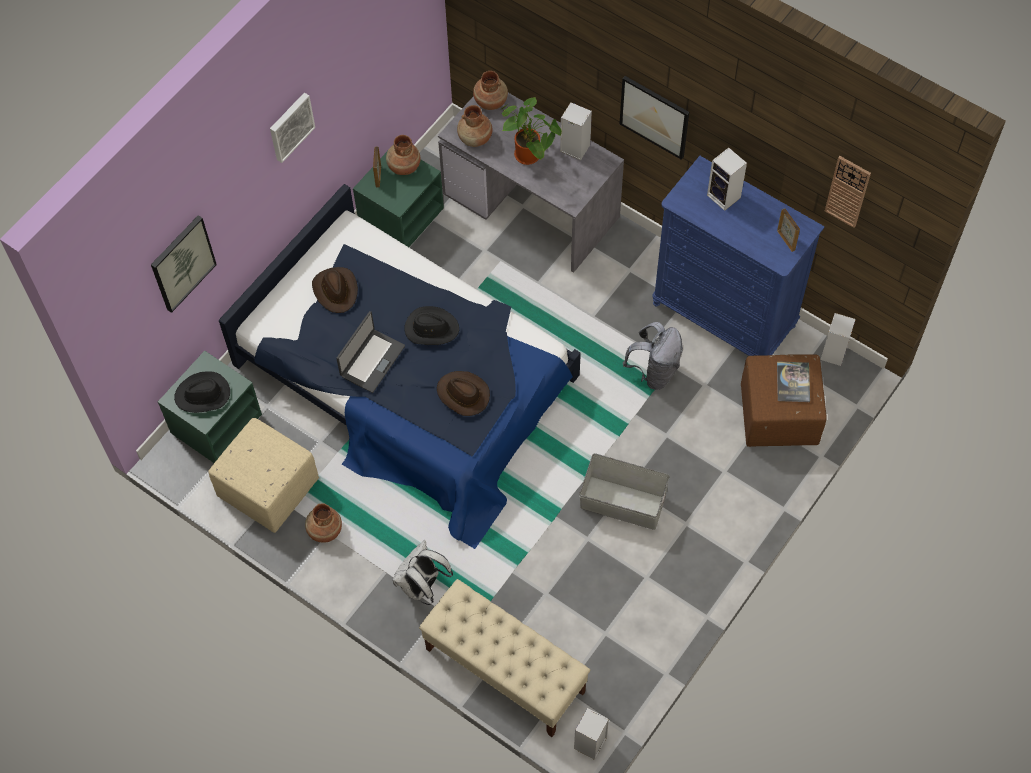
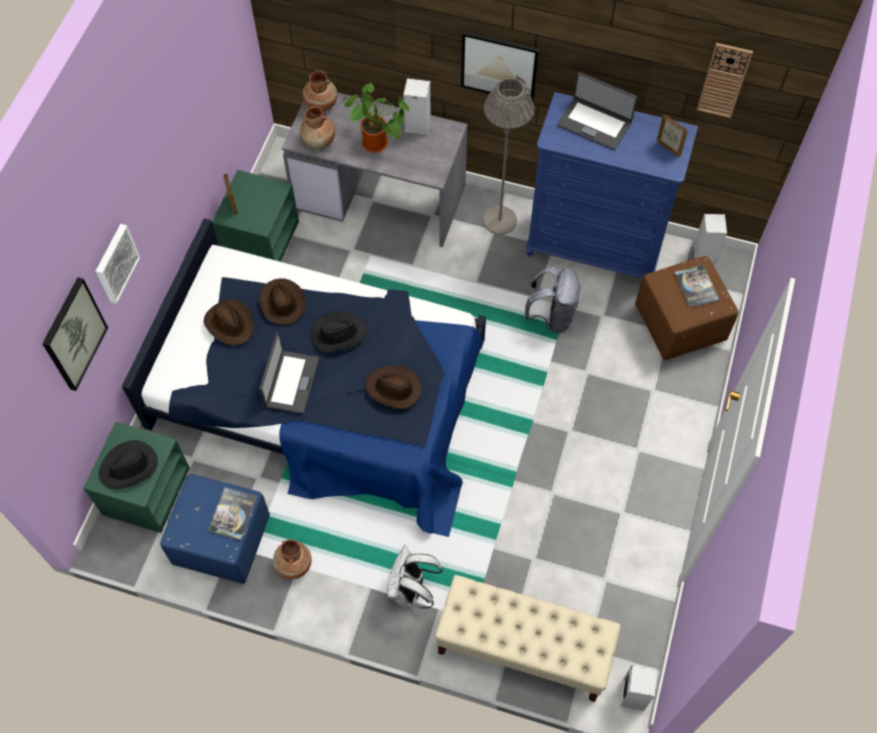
camera: 20 degrees left, 0 degrees up
beige ottoman [209,418,319,533] -> blue ottoman [160,474,270,584]
picture [270,93,315,163] -> picture moved to [96,224,140,304]
brown vase [386,135,420,175] -> none
grey storage box [579,453,670,530] -> none
speaker [707,148,747,211] -> laptop [557,72,637,150]
none -> book [208,487,257,540]
none -> brown hat [259,279,306,325]
none -> grey floor lamp [483,76,534,235]

